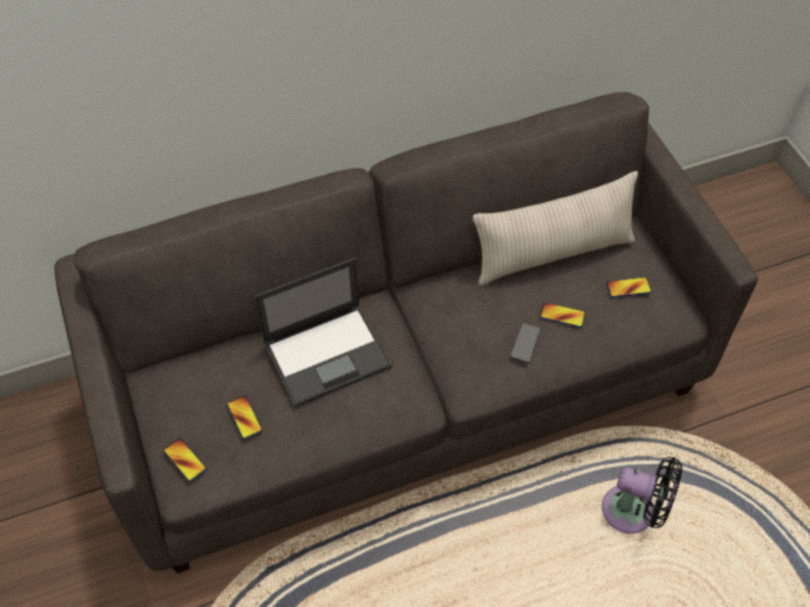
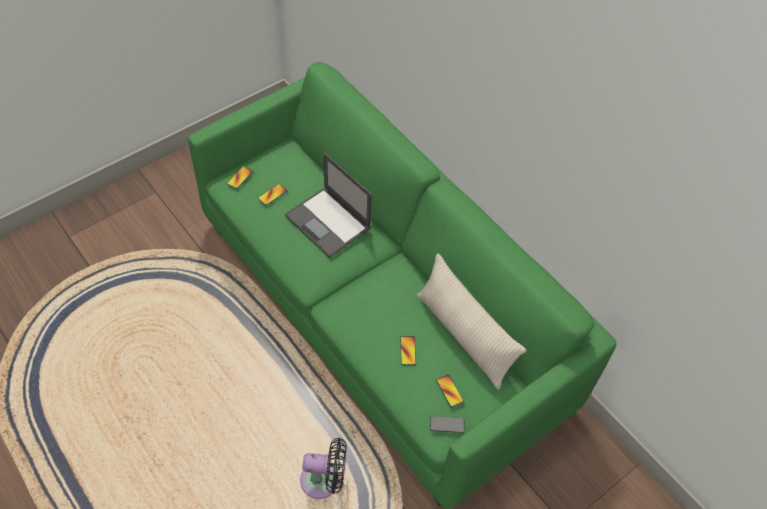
camera: 70 degrees right, 0 degrees up
grey sofa [54,92,758,573] -> green sofa [188,62,616,509]
phone [510,323,541,363] -> phone moved to [430,416,464,433]
black fan [602,457,682,534] -> black fan turned 90 degrees counterclockwise [300,438,347,499]

